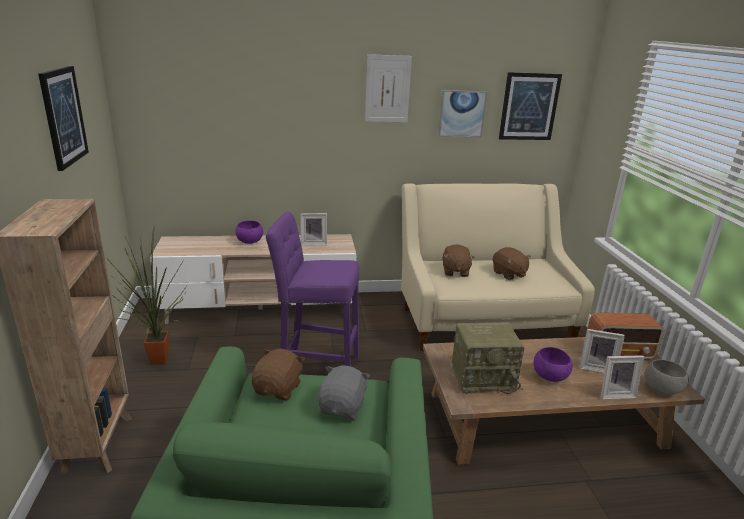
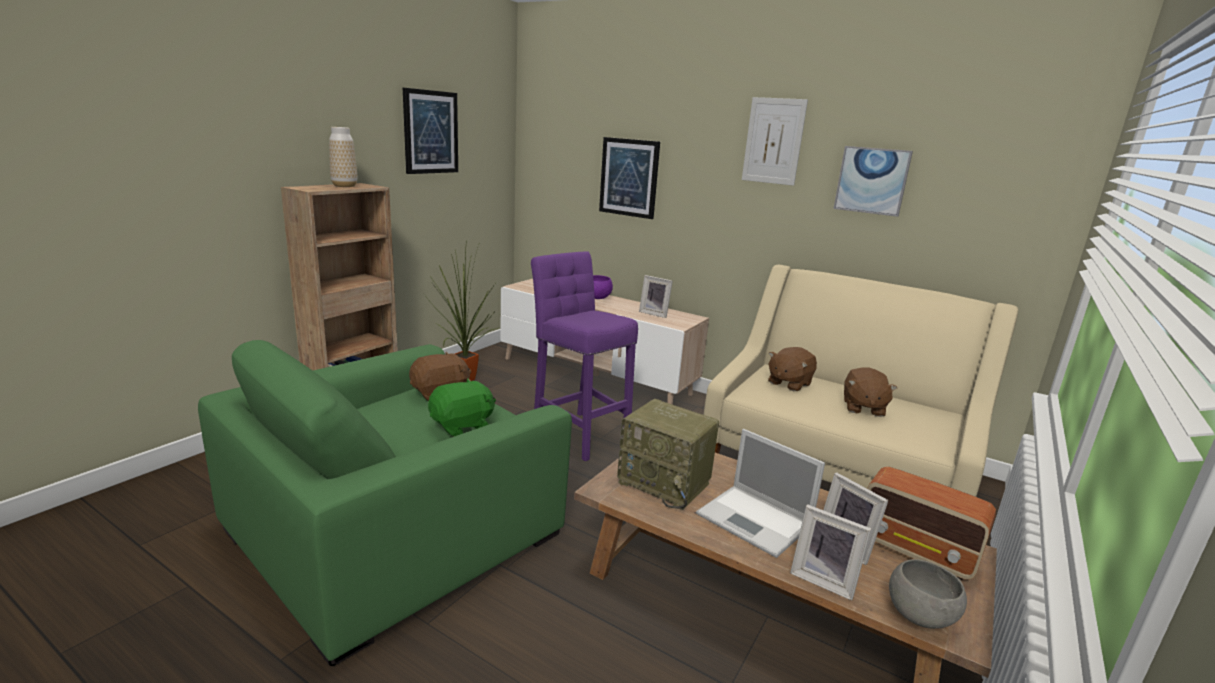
camera: 40 degrees right, 5 degrees down
grey plush toy [318,365,370,419] -> green plush toy [428,379,496,436]
picture [499,72,562,140] -> picture moved to [599,137,660,219]
purple bowl [533,347,573,382] -> laptop [696,429,825,558]
none -> vase [329,127,357,187]

